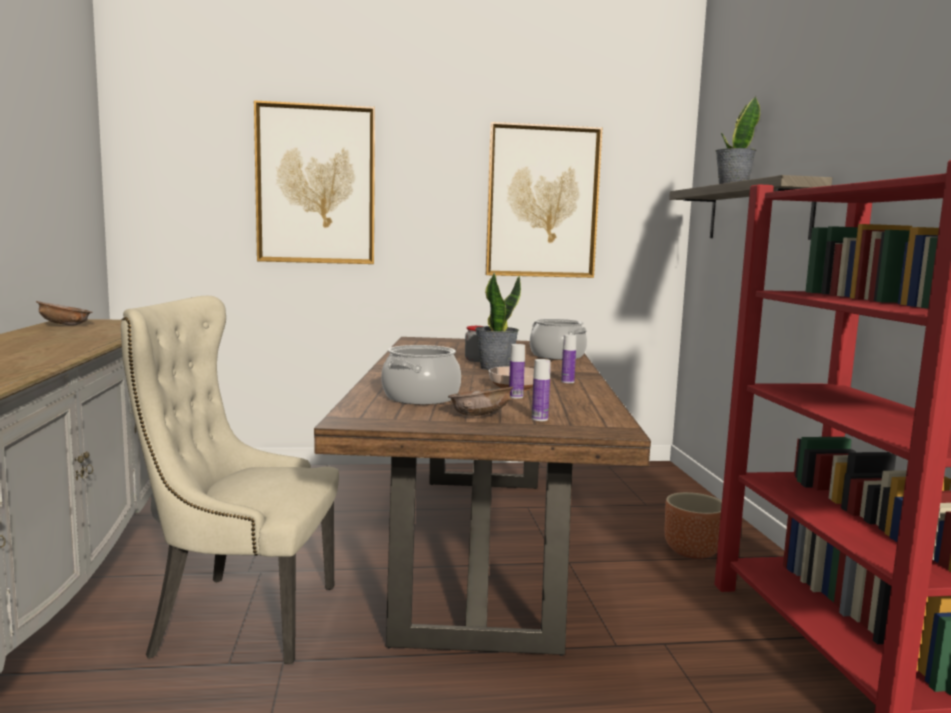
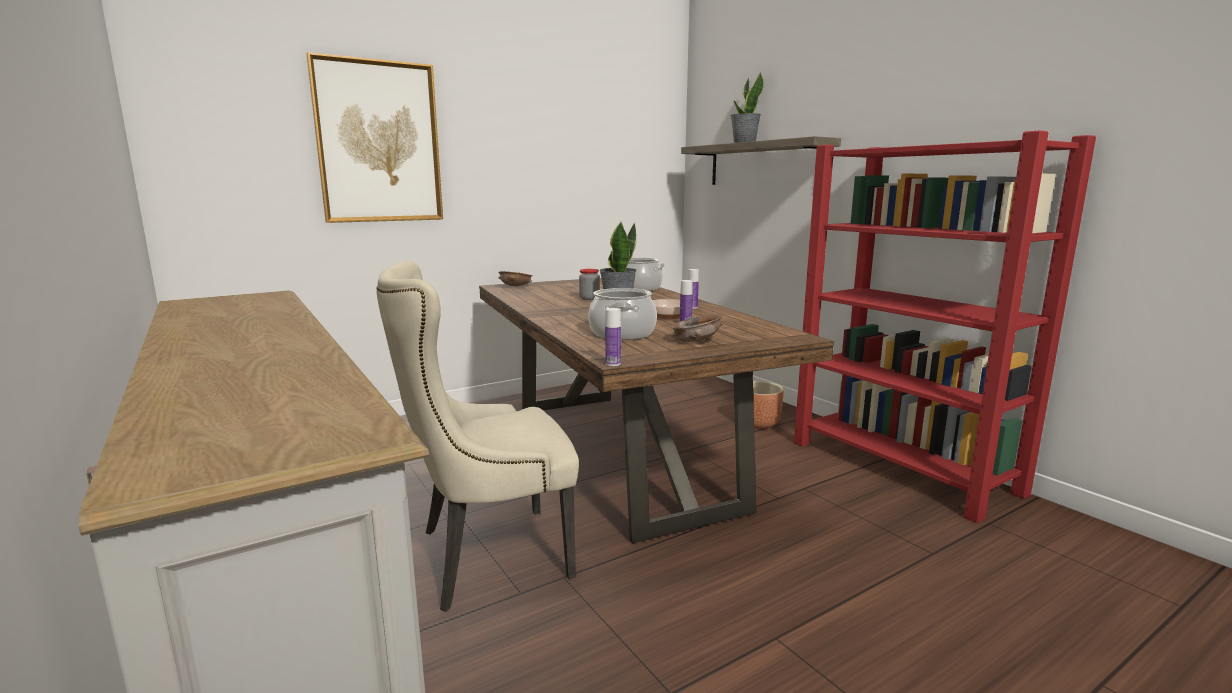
camera: 25 degrees left, 5 degrees up
brown bowl [36,301,92,326] -> brown bowl moved to [498,271,533,286]
picture [486,122,602,278] -> none
bottle [532,359,551,421] -> bottle moved to [605,308,621,366]

